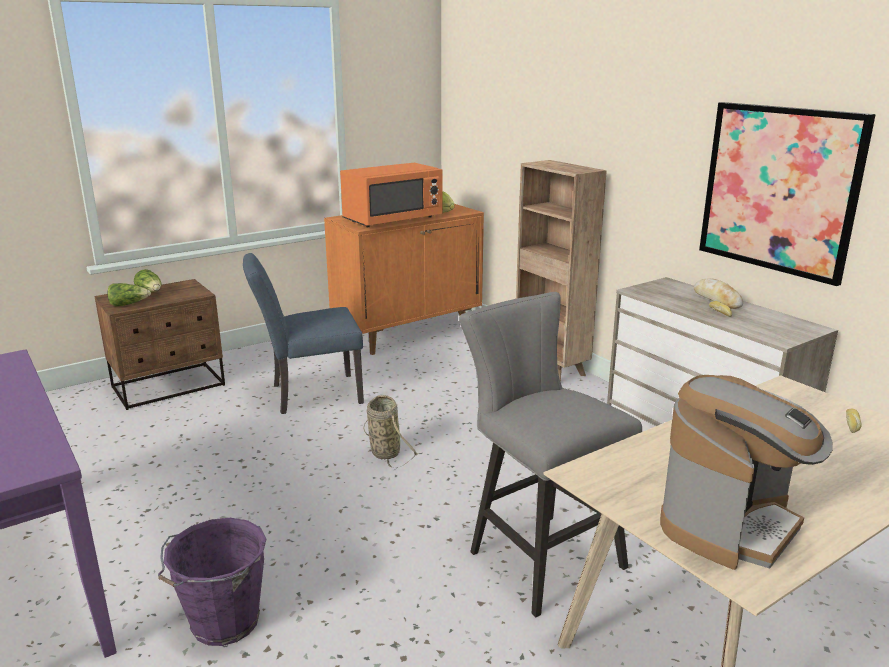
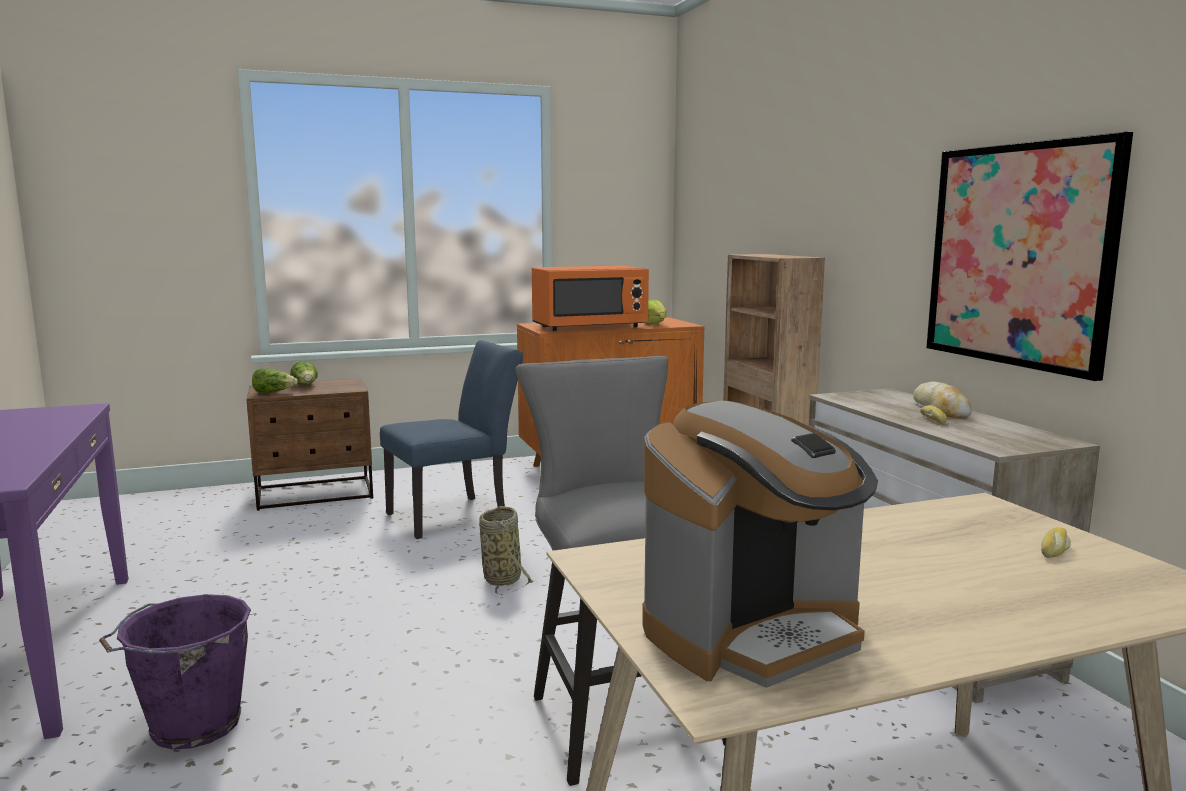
camera: 15 degrees right, 10 degrees down
blue chair [243,253,364,414] -> blue chair turned 150 degrees clockwise [380,340,523,539]

